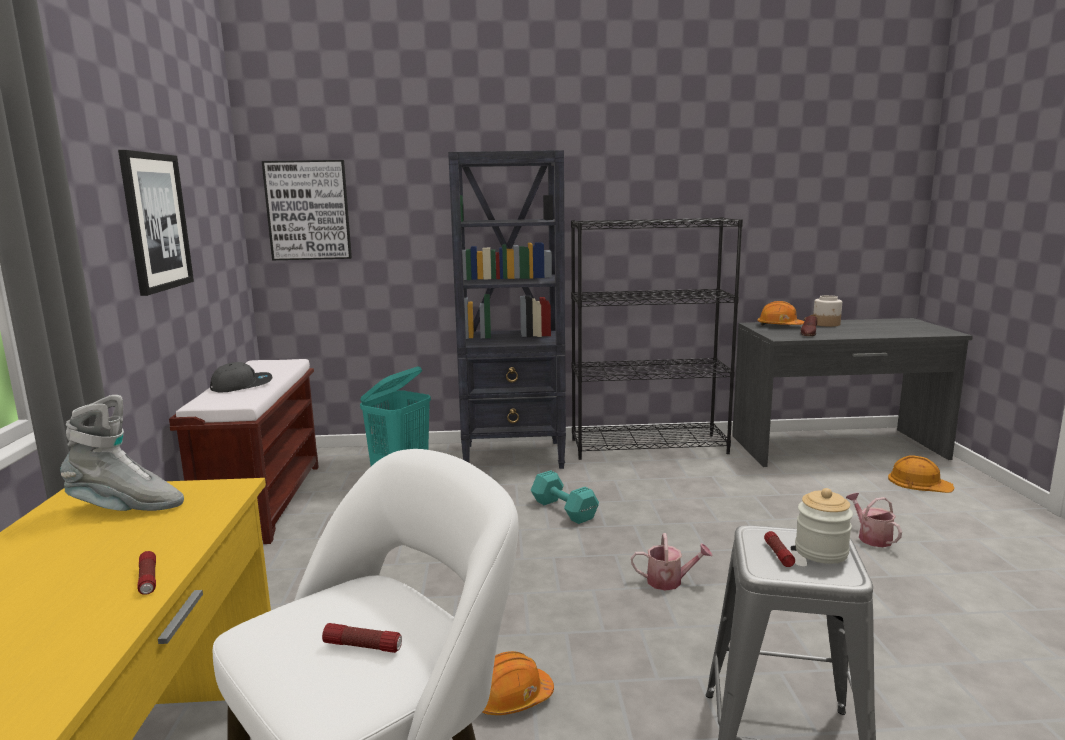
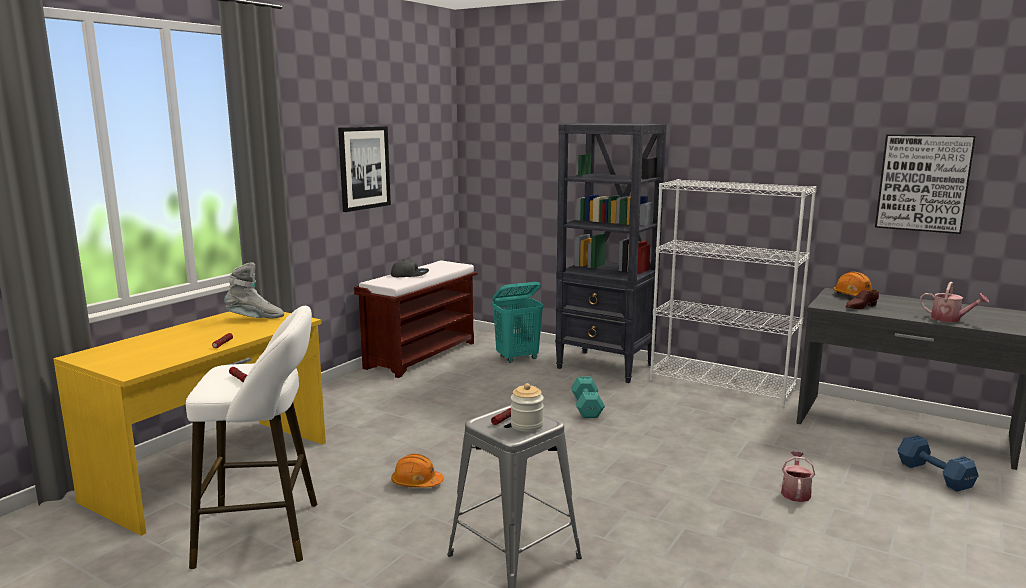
camera: 35 degrees right, 0 degrees up
grey boot [60,395,184,511] -> grey boot turned 45 degrees counterclockwise [224,263,284,319]
picture [262,160,352,260] -> picture moved to [875,134,976,234]
black bookcase [571,217,743,460] -> white bookcase [650,179,817,407]
watering can [631,533,712,591] -> watering can moved to [920,282,989,322]
jar [813,295,842,327] -> none
orange hard hat [888,455,954,493] -> blue dumbbell [898,435,979,492]

